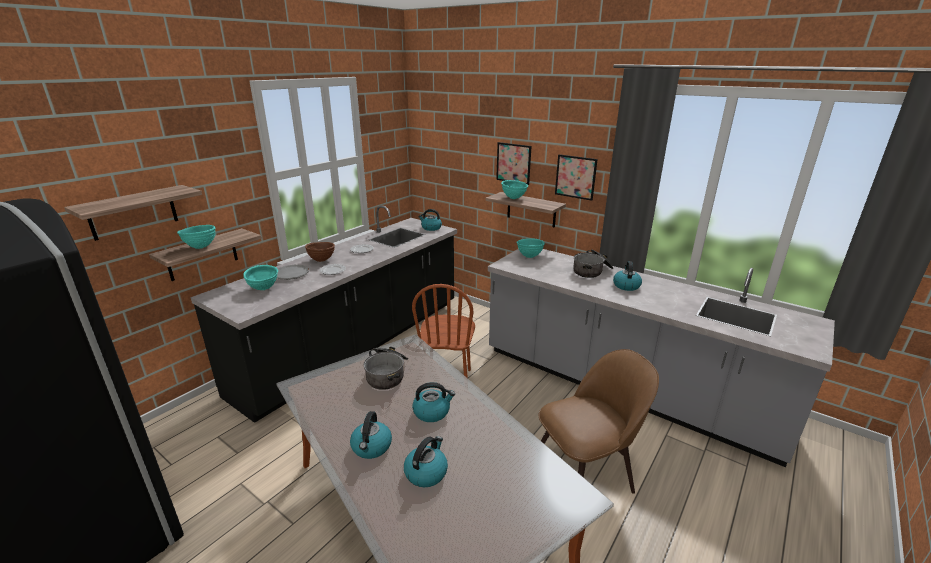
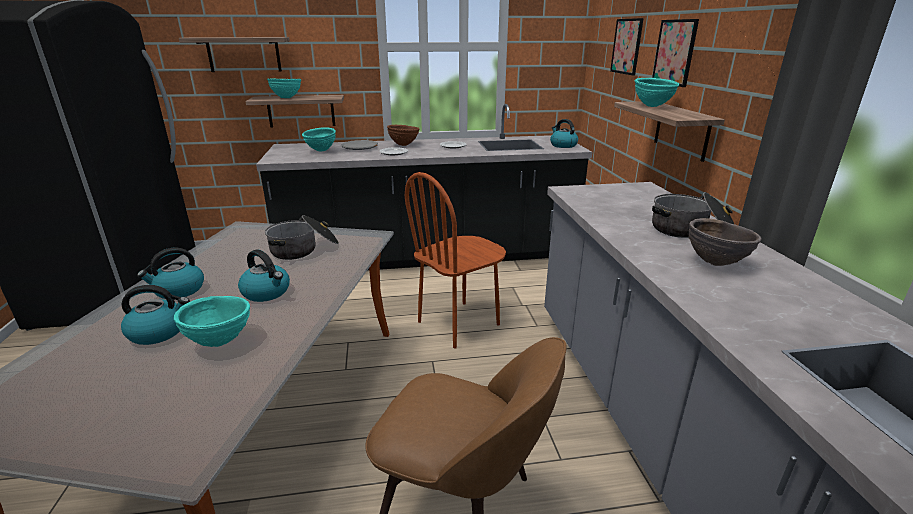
camera: 45 degrees right, 0 degrees up
turquoise bowl [516,238,545,258] -> turquoise bowl moved to [174,296,250,347]
picture [555,154,598,201] -> picture moved to [610,18,644,76]
kettle [613,261,642,291] -> brown bowl [688,218,762,266]

